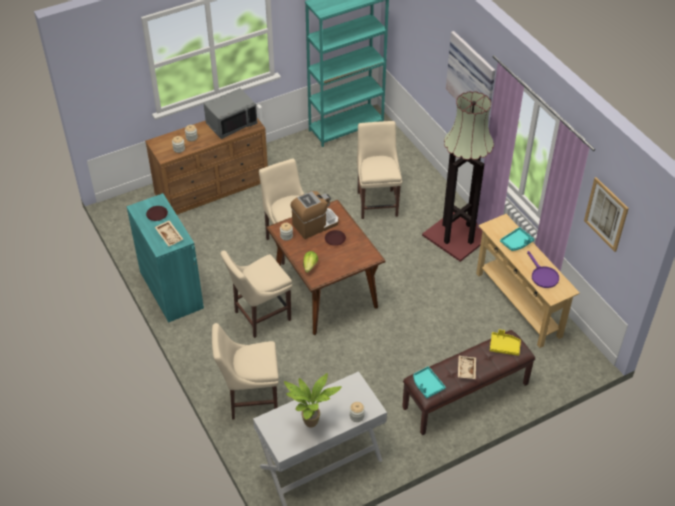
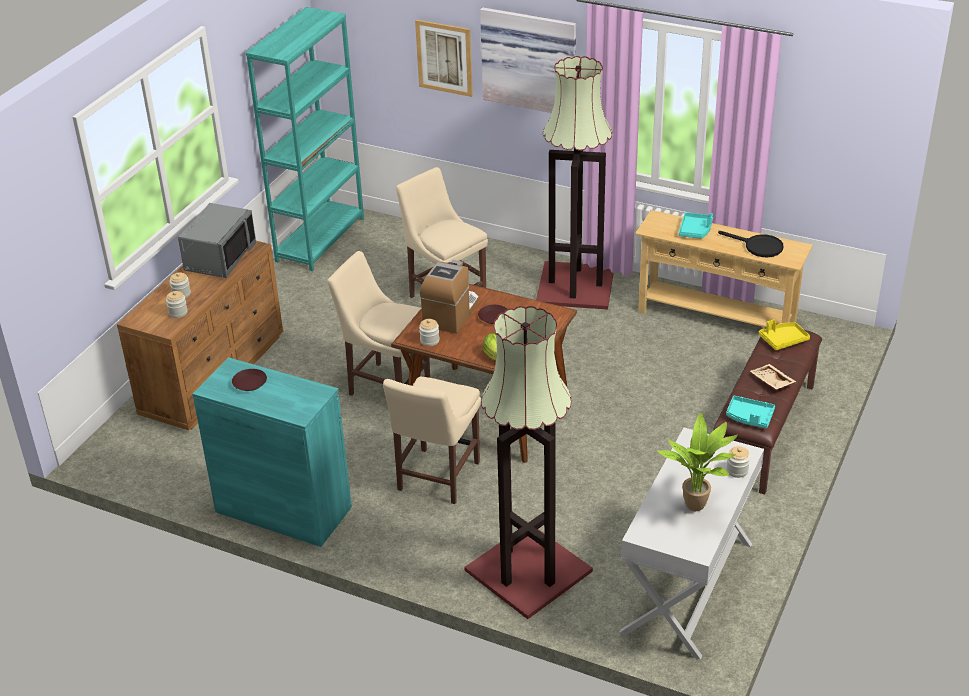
camera: 35 degrees left, 10 degrees down
beige tray [155,220,183,247] -> none
beige chair [212,323,279,420] -> floor lamp [464,306,593,619]
purple frying pan [527,251,559,288] -> black frying pan [718,231,784,257]
picture [584,177,629,252] -> picture moved to [415,20,473,97]

